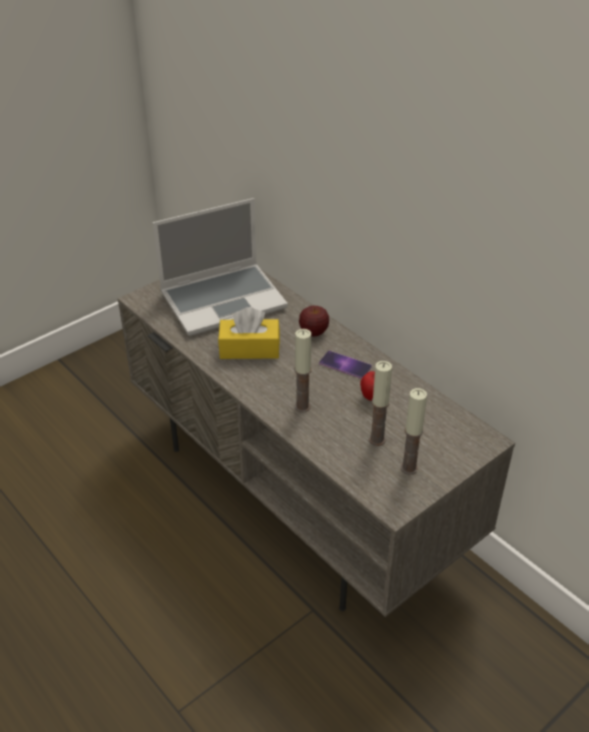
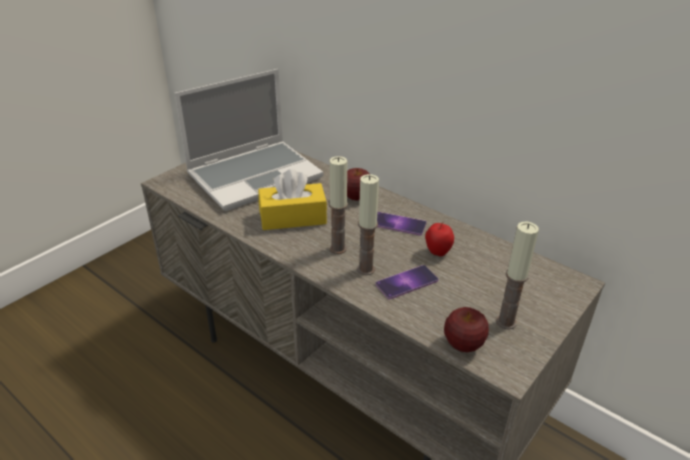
camera: 10 degrees left, 5 degrees down
candle [369,361,392,446] -> candle moved to [329,156,348,254]
none -> phone [375,265,439,300]
none -> apple [444,307,489,352]

